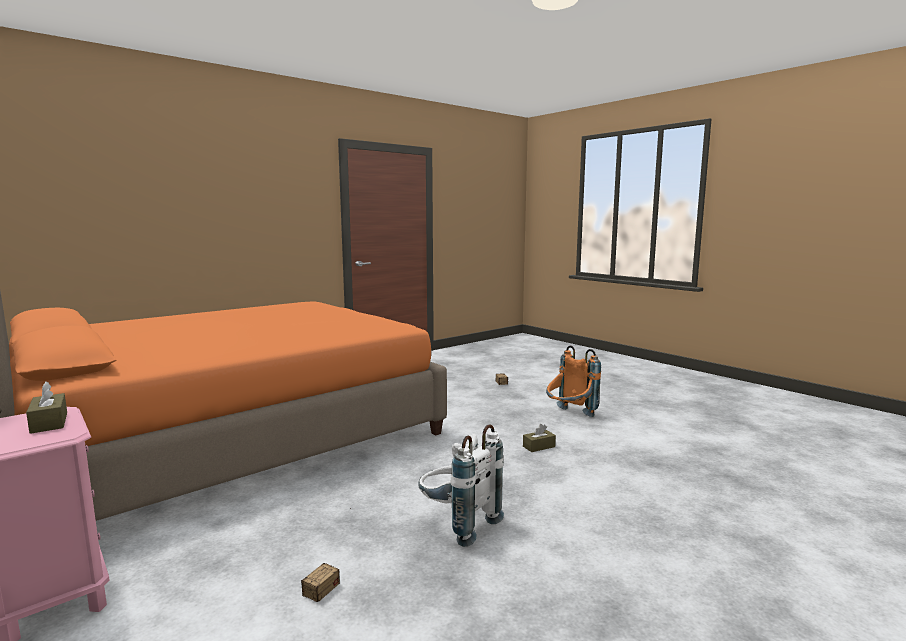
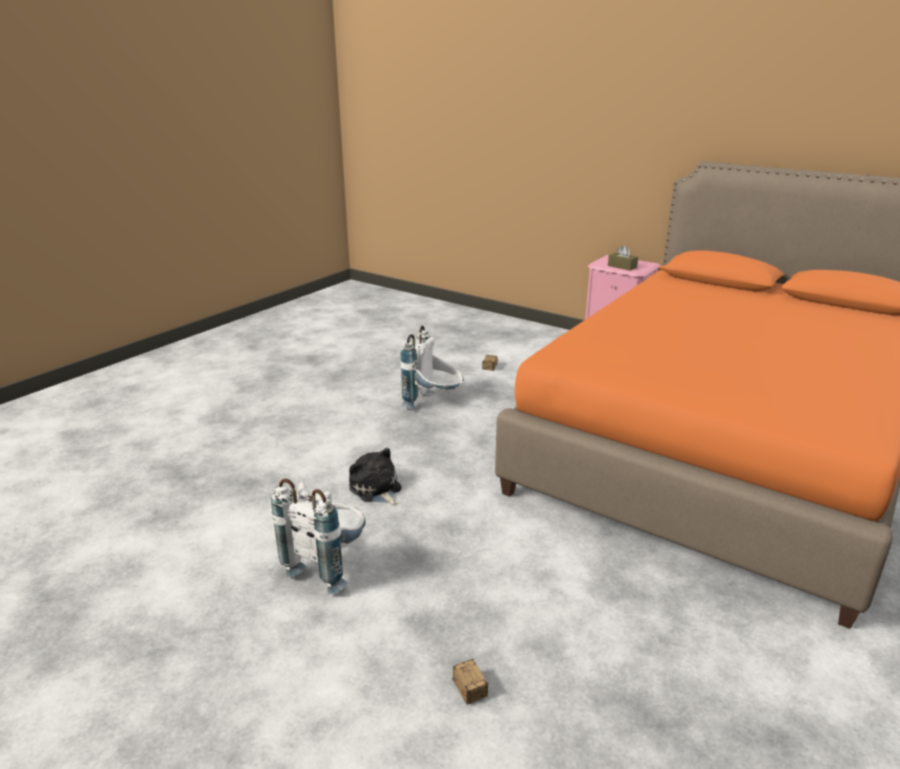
camera: 165 degrees right, 15 degrees up
brown tissue box [523,424,556,452] -> plush toy [349,448,401,506]
orange backpack [546,345,601,417] -> white backpack [271,479,366,594]

